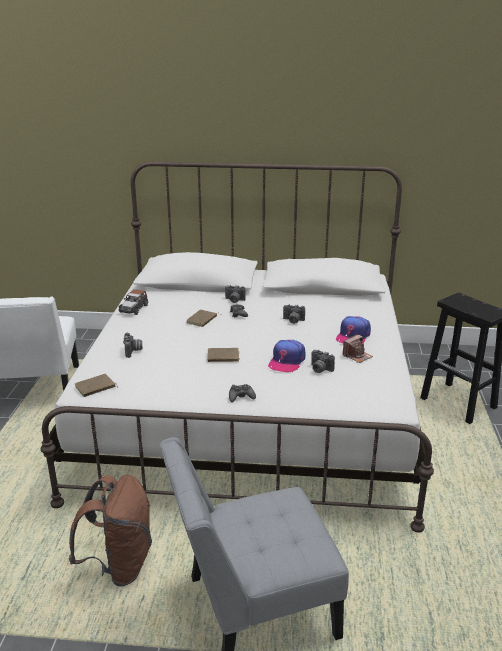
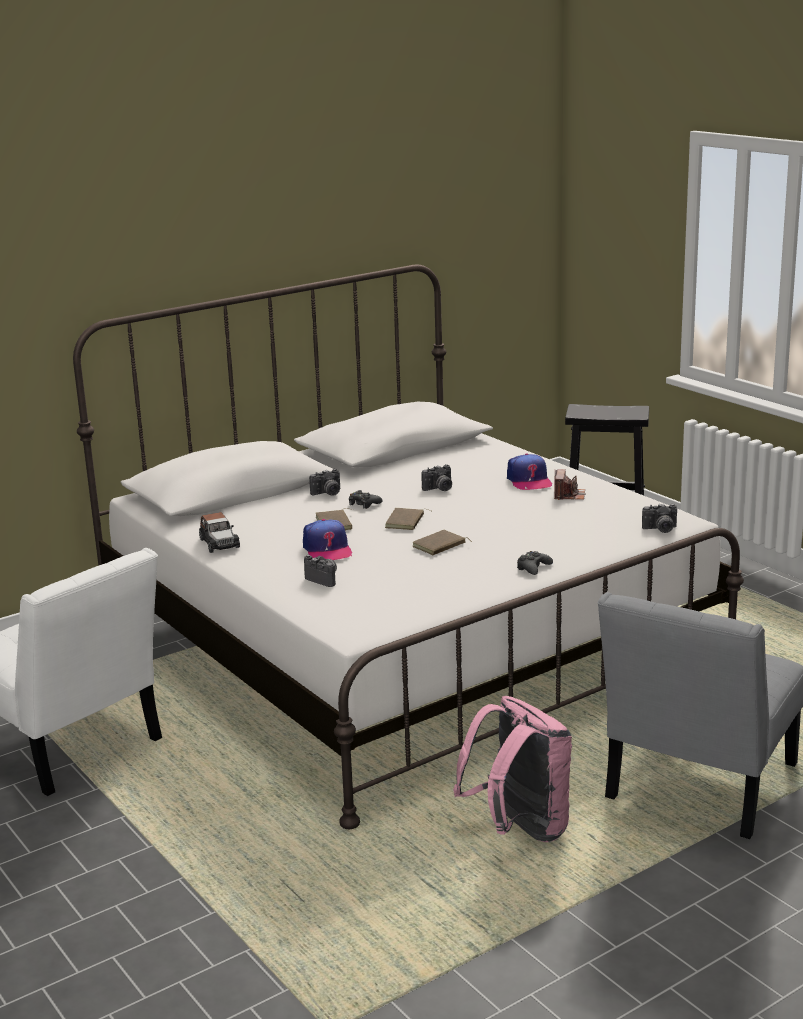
camera: 40 degrees left, 5 degrees down
brown backpack [69,475,152,586] -> pink backpack [453,696,572,842]
brown book [75,374,118,397] -> brown book moved to [385,508,433,530]
cap [268,340,306,373] -> cap moved to [303,519,352,560]
camera [311,350,335,373] -> camera moved to [642,504,677,533]

